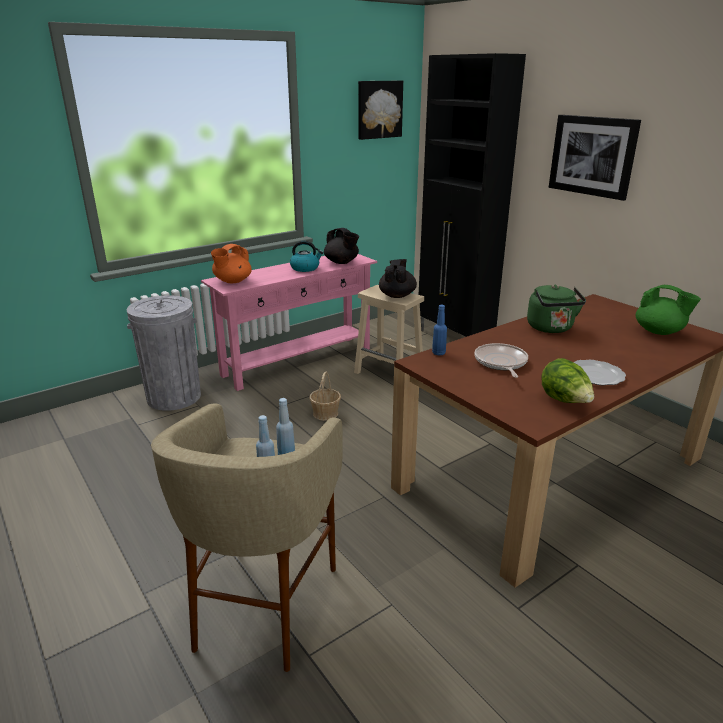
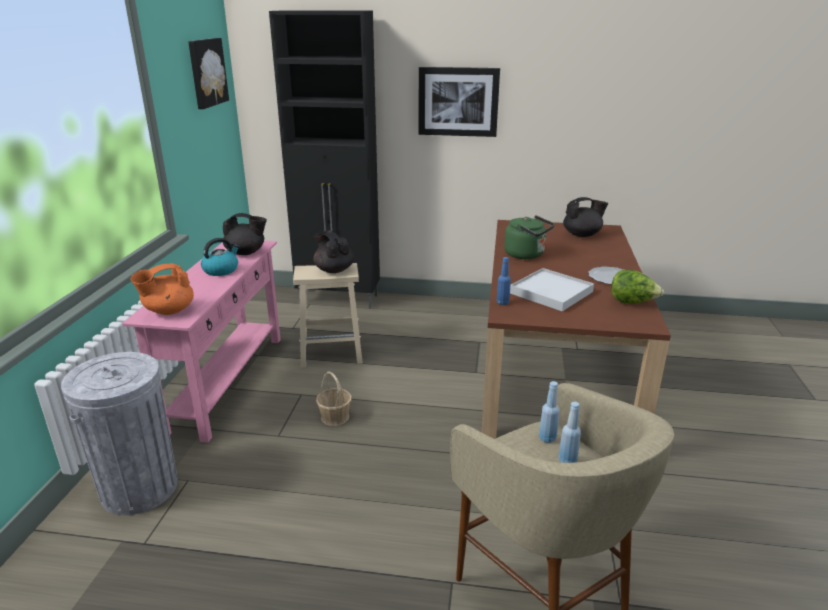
camera: 45 degrees left, 0 degrees up
orange teapot [211,244,252,283] -> orange teapot turned 60 degrees clockwise [131,263,194,315]
frying pan [474,343,528,378] -> white tray [510,268,594,311]
green teapot [635,285,701,335] -> black teapot [563,197,608,237]

